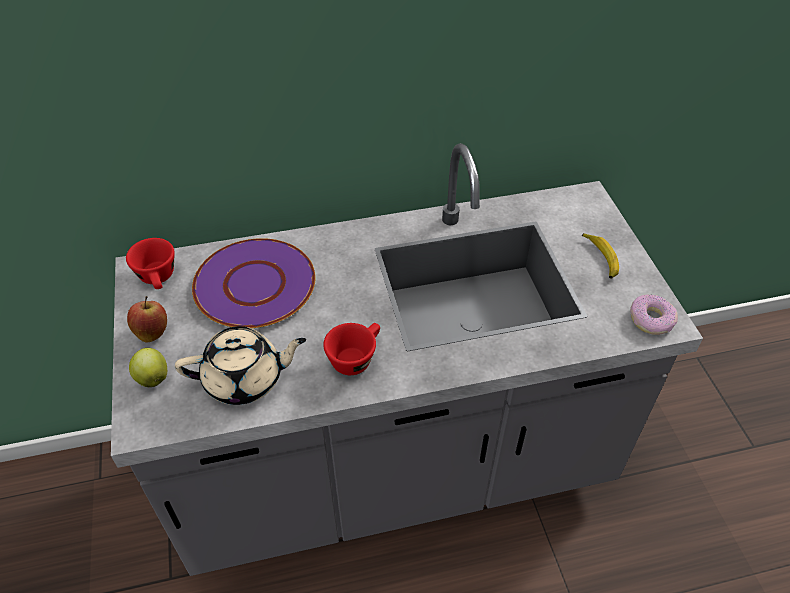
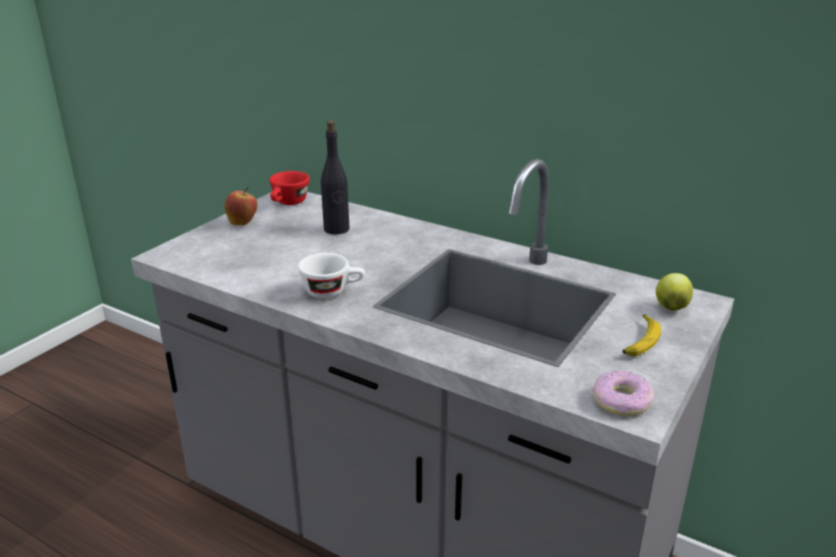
camera: 45 degrees right, 20 degrees down
apple [129,348,167,387] -> apple moved to [656,273,693,311]
beige teapot [175,326,306,405] -> none
purple plate [192,238,316,328] -> black bottle [321,120,350,234]
red cup [323,323,380,375] -> white cup [298,253,365,299]

